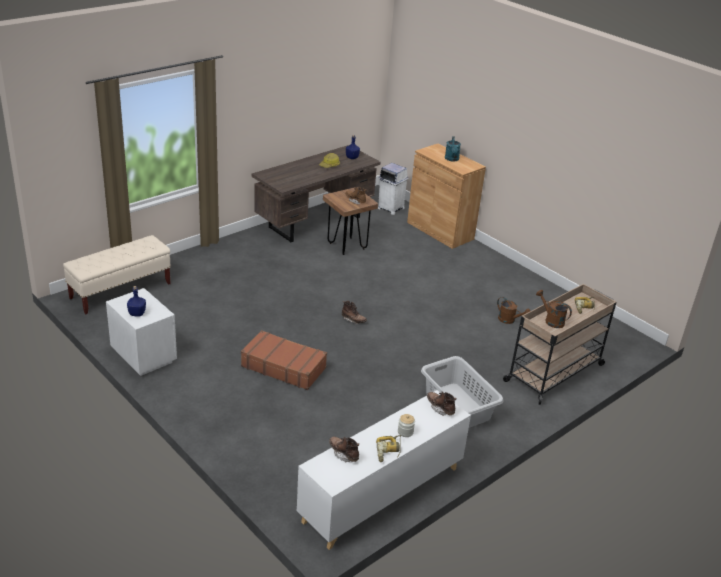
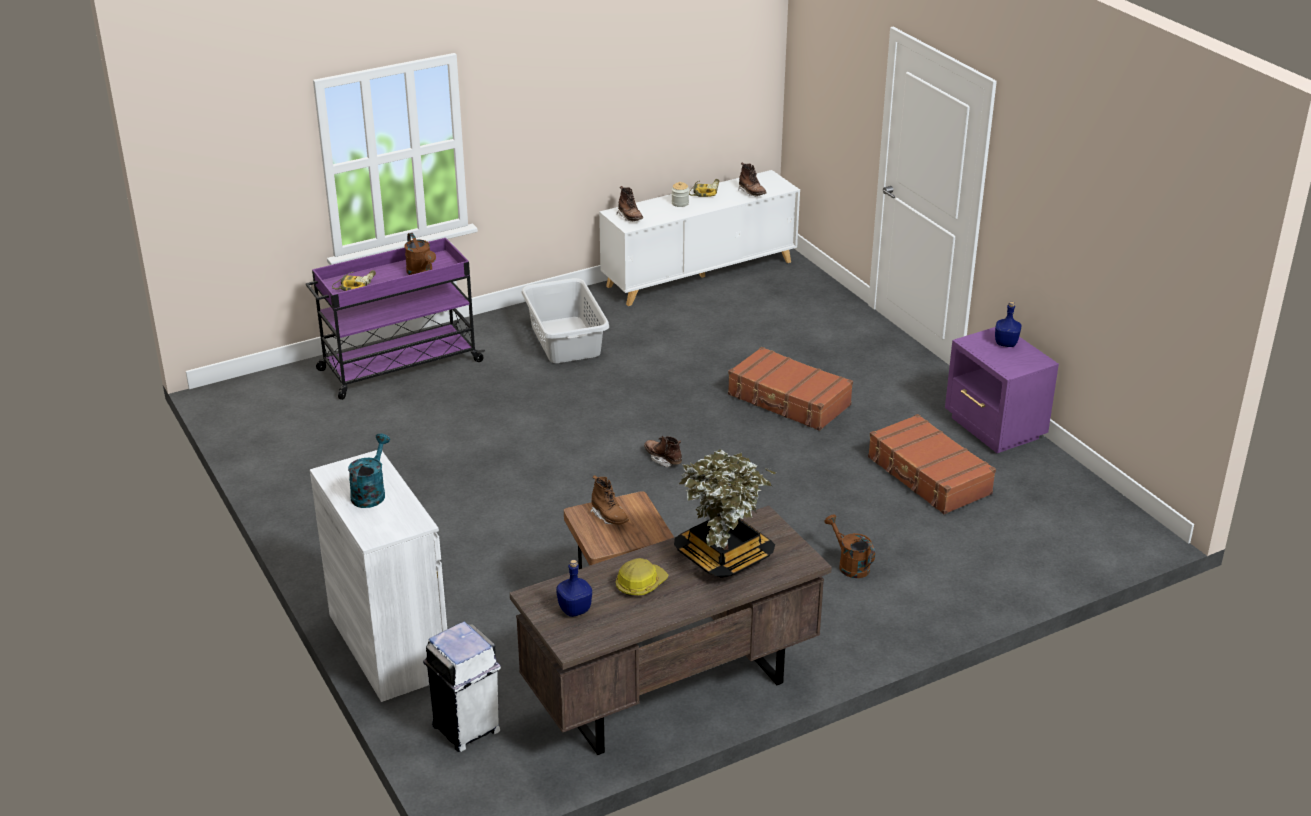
camera: 165 degrees left, 0 degrees up
beige bench [63,235,171,315] -> none
white nightstand [106,288,177,376] -> purple nightstand [945,327,1059,453]
brown cabinet [407,144,486,249] -> white cabinet [310,450,447,702]
brown watering can [497,297,530,324] -> brown watering can moved to [825,515,875,578]
beige cart [503,284,617,405] -> purple cart [306,238,485,400]
none -> potted plant [674,449,776,578]
none -> brown suitcase [868,414,996,514]

